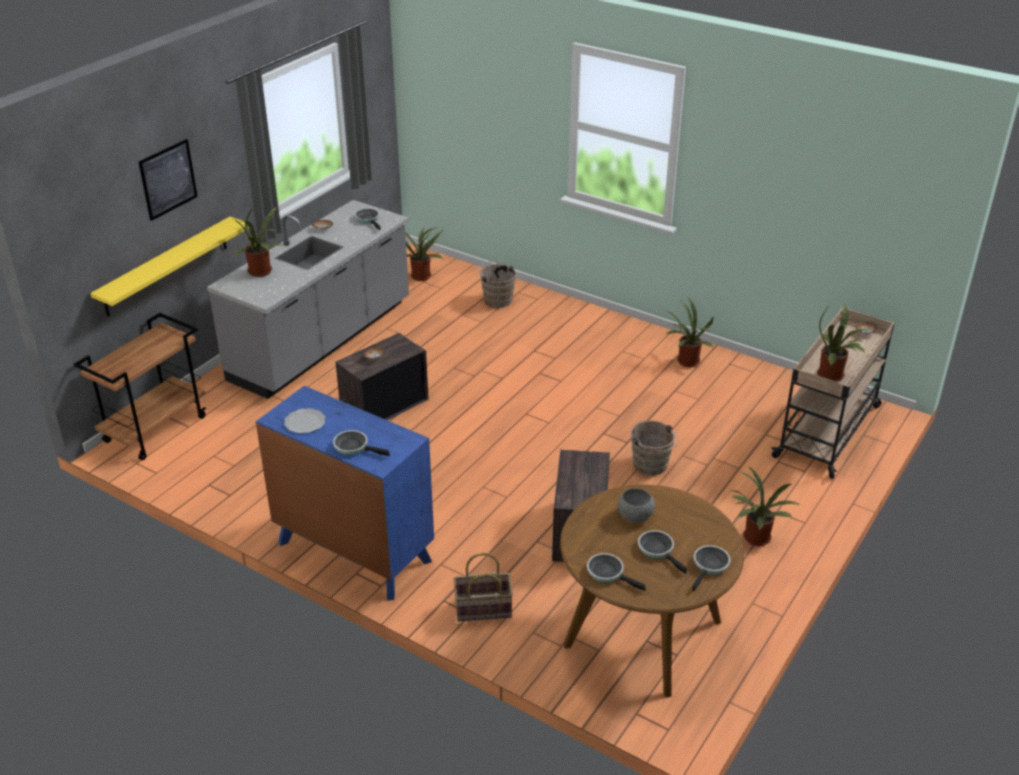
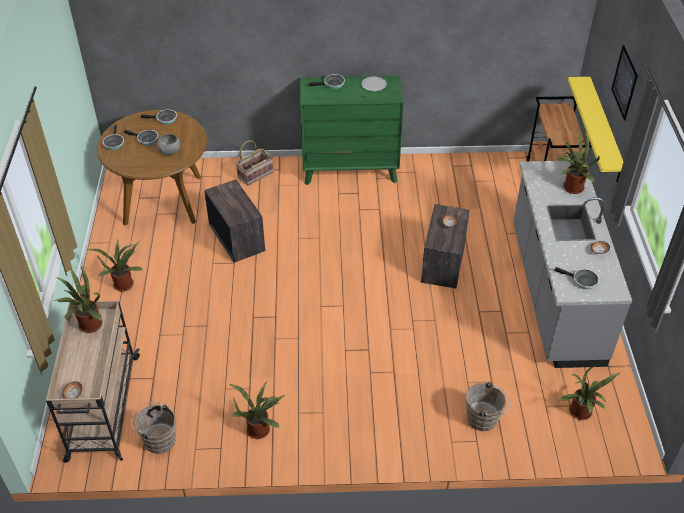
camera: 145 degrees right, 10 degrees up
blue dresser [256,386,434,600] -> green dresser [300,76,403,185]
brown bucket [631,420,678,476] -> brown bucket moved to [131,402,176,454]

